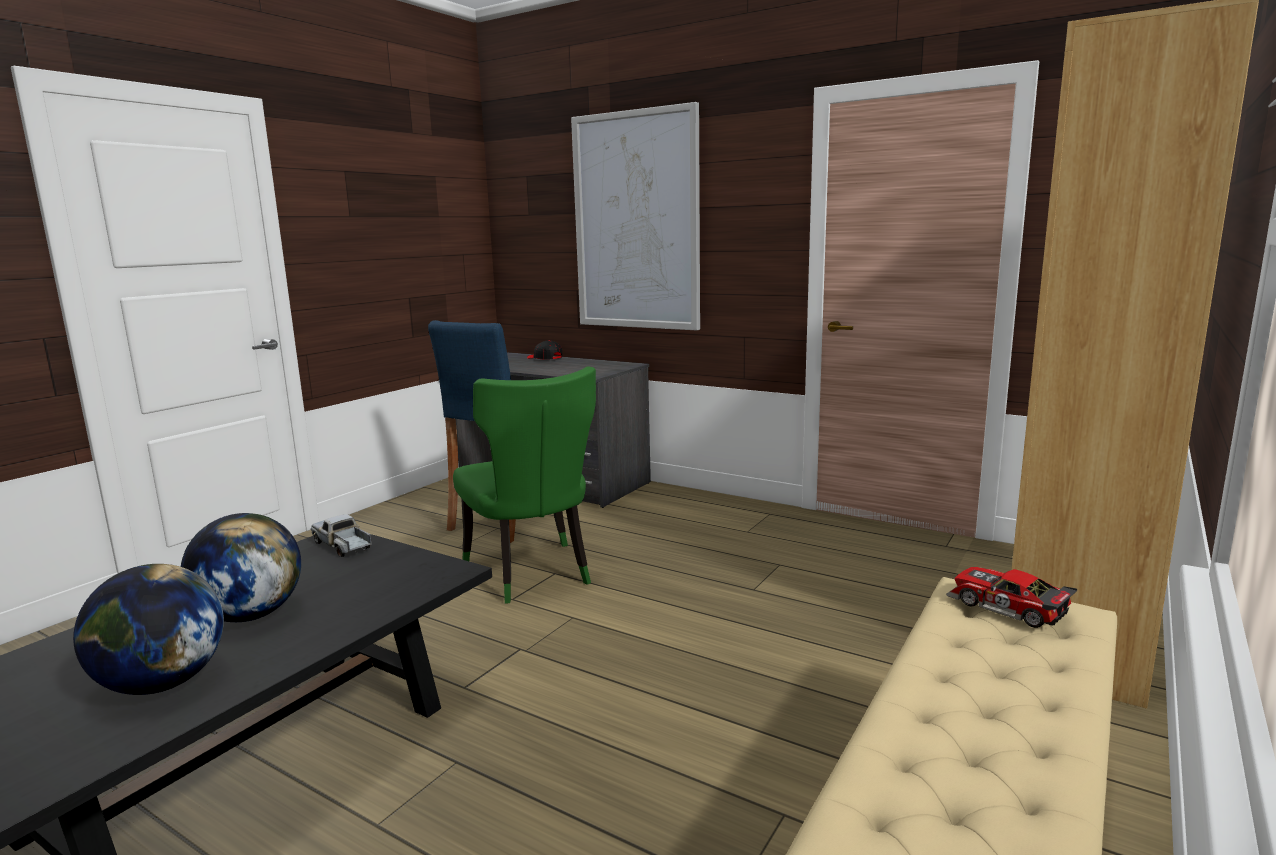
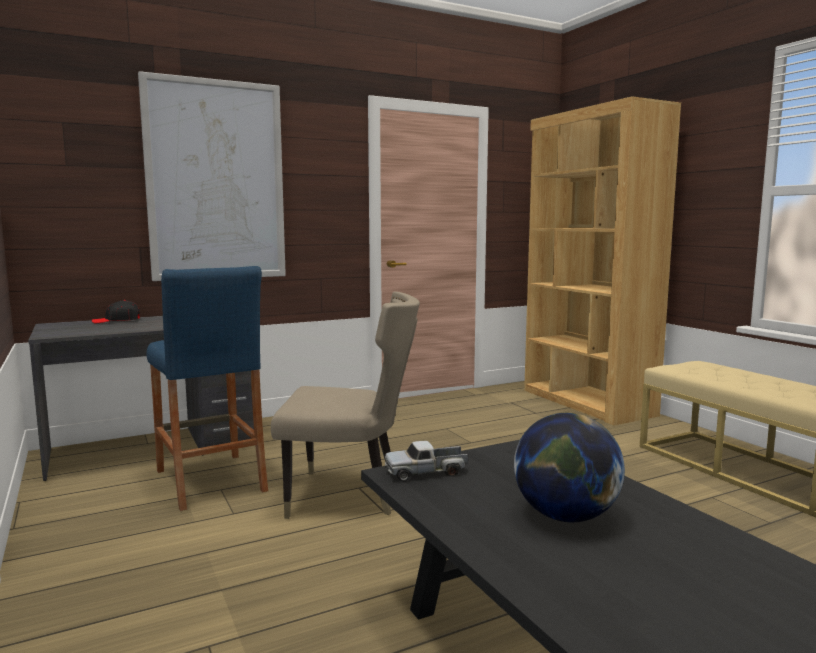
camera: 60 degrees left, 5 degrees down
globe [73,564,224,695] -> none
green chair [453,366,596,603] -> beige chair [271,291,420,519]
toy car [946,567,1077,628] -> none

